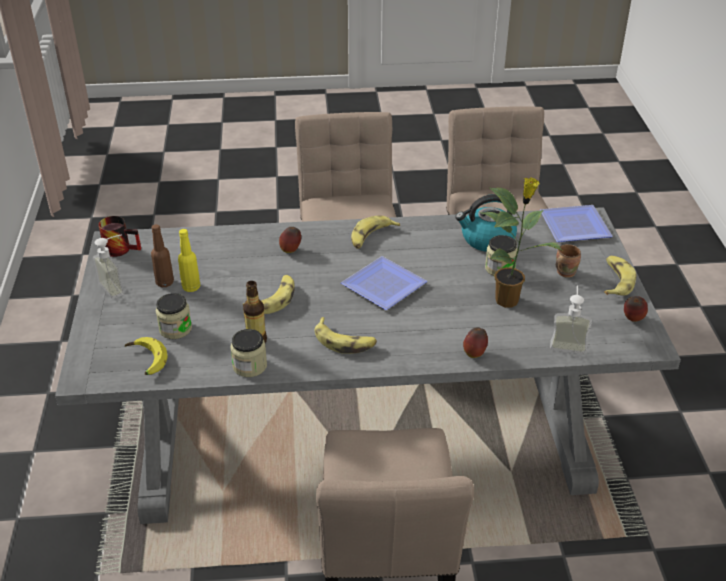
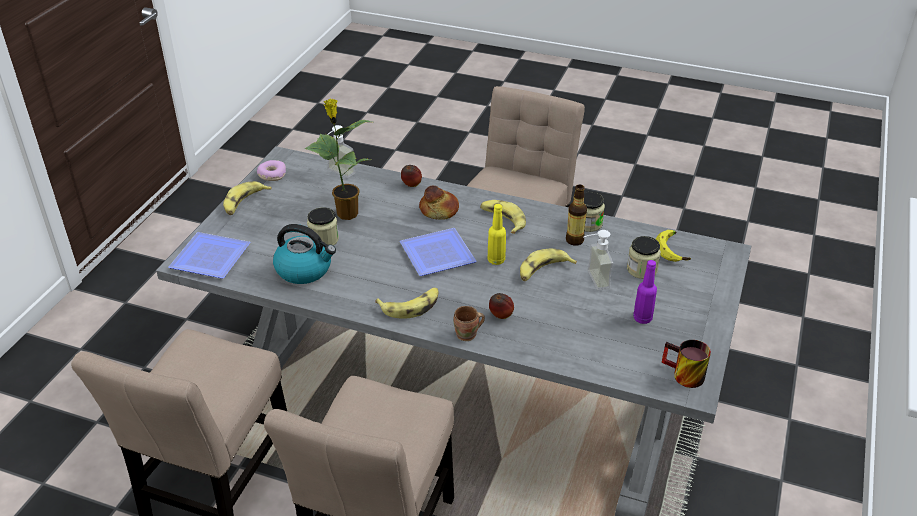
camera: 155 degrees left, 0 degrees up
soap dispenser [93,235,124,299] -> soap dispenser moved to [583,230,613,290]
brown bottle [151,224,174,287] -> purple bottle [633,260,657,324]
yellow bottle [178,229,200,292] -> yellow bottle moved to [487,204,506,265]
brown mug [556,244,581,278] -> brown mug moved to [453,306,485,341]
apple [624,296,648,322] -> donut [257,160,286,181]
none -> bread [419,186,459,220]

